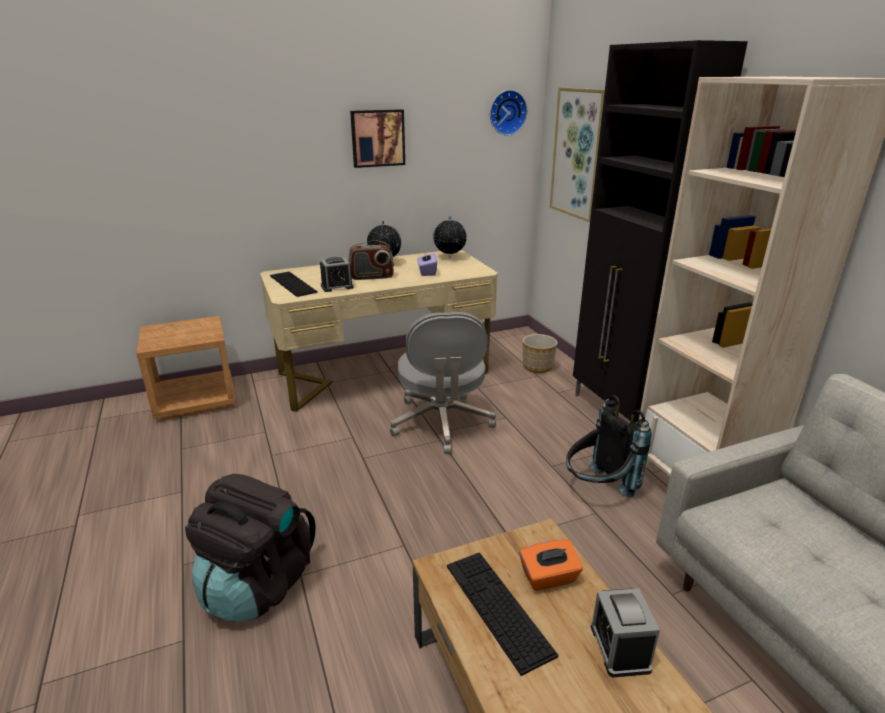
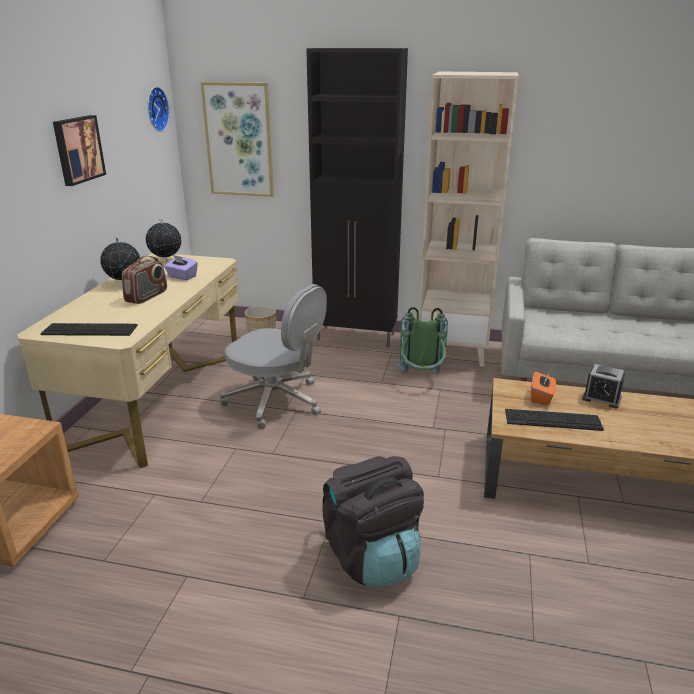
camera: 55 degrees left, 0 degrees up
alarm clock [320,257,354,292] -> none
black backpack [566,395,652,497] -> green backpack [397,307,448,373]

